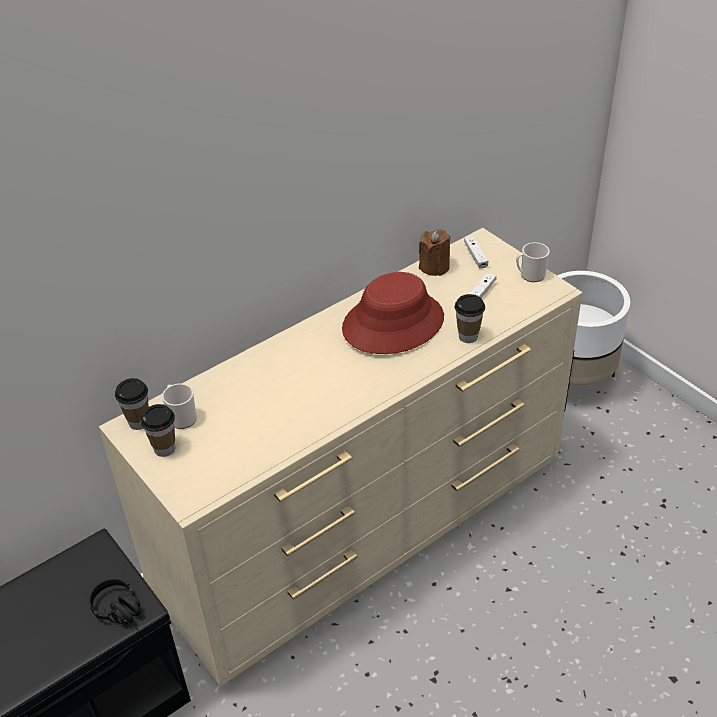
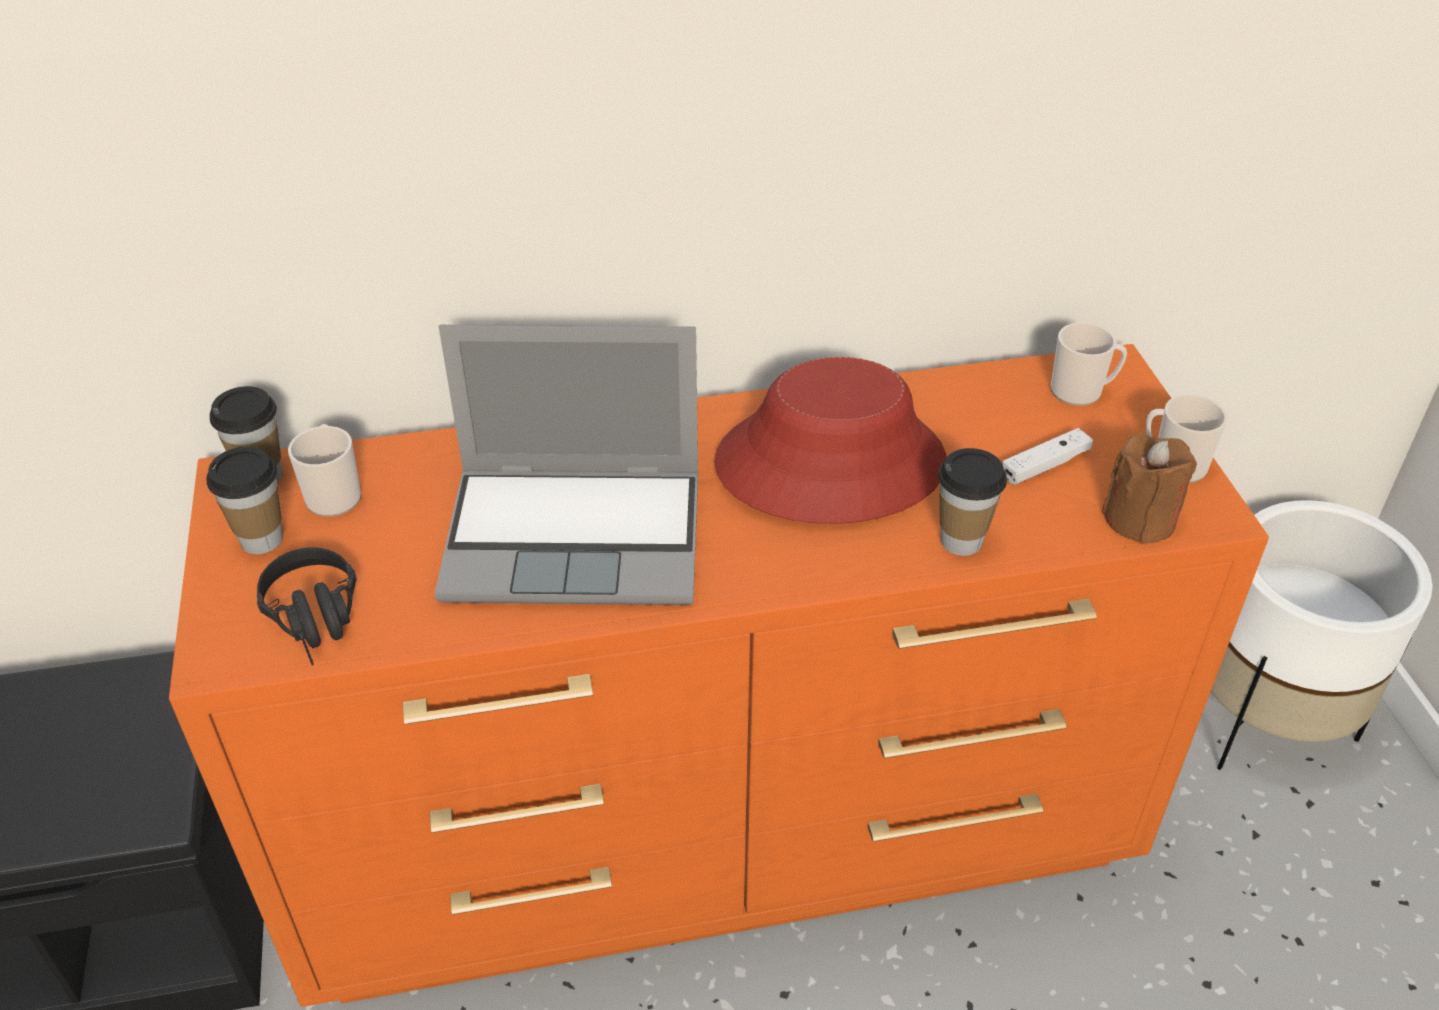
camera: 25 degrees right, 0 degrees up
black headphones [89,579,141,631] -> black headphones moved to [256,547,357,665]
beige dresser [99,228,582,686] -> orange dresser [169,344,1269,1007]
brown candle [419,229,450,276] -> brown candle moved to [1102,434,1197,544]
white game controller [464,236,488,269] -> mug [1050,322,1127,406]
none -> laptop [434,325,698,605]

